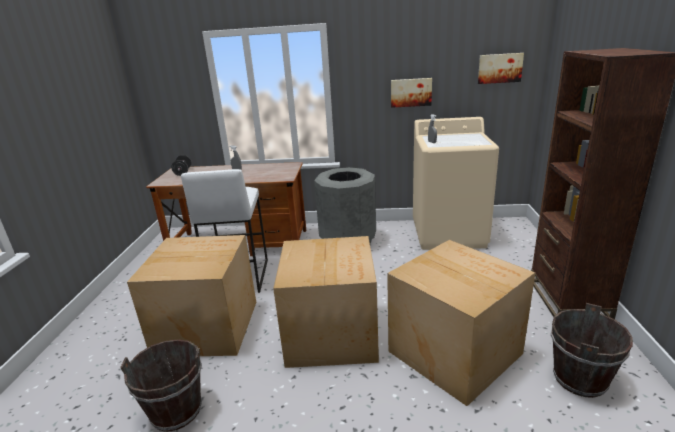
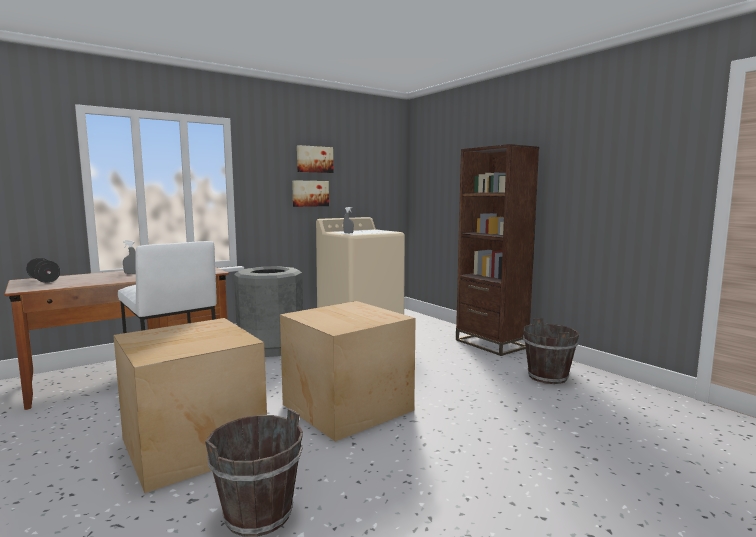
camera: 40 degrees left, 15 degrees down
cardboard box [387,240,535,406] -> none
picture [478,53,524,84] -> picture moved to [297,145,333,173]

